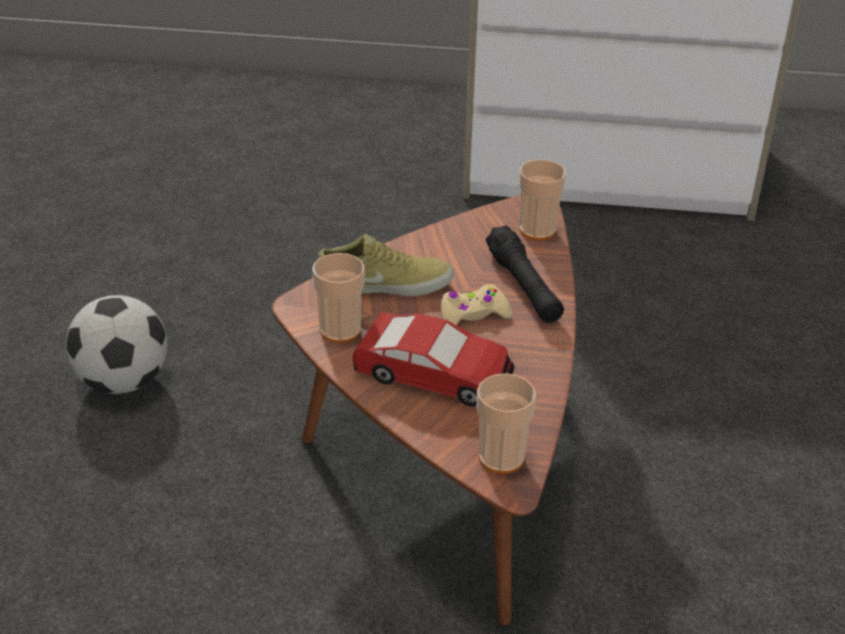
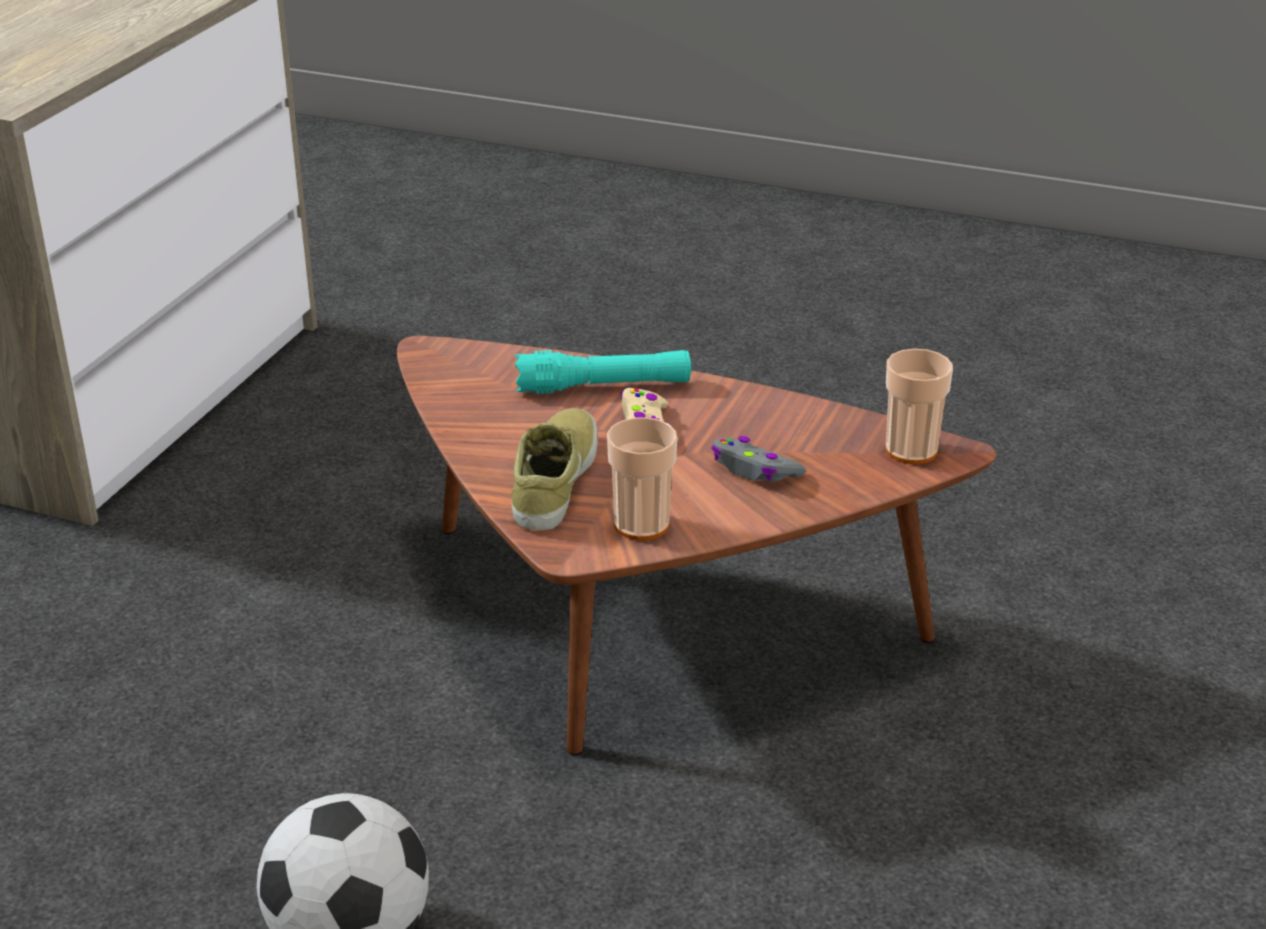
camera: 75 degrees left, 5 degrees down
toy car [352,311,514,407] -> grey game controller [711,436,806,482]
black flashlight [486,225,564,323] -> turquoise flashlight [515,350,691,394]
cup [519,159,566,241] -> none

